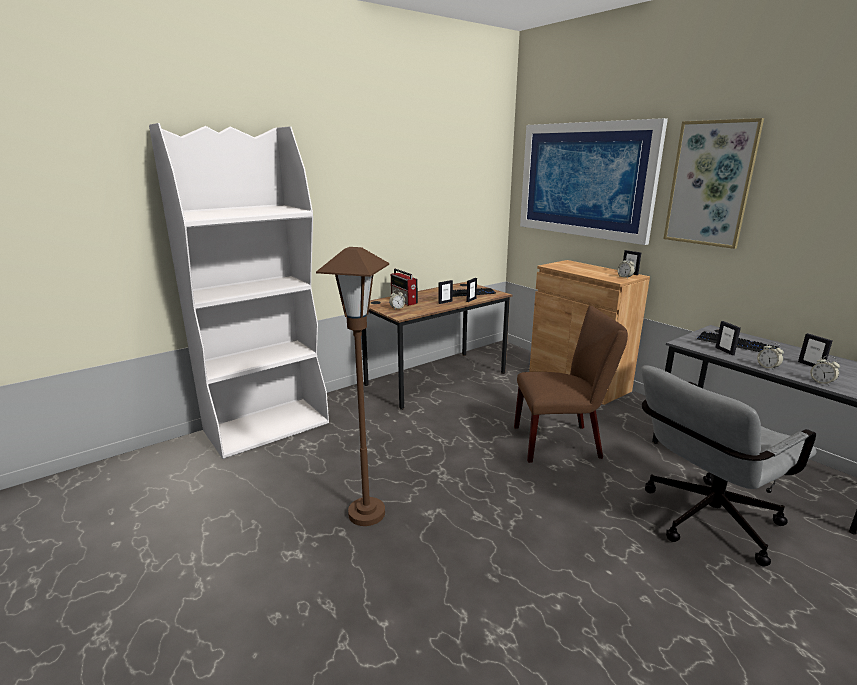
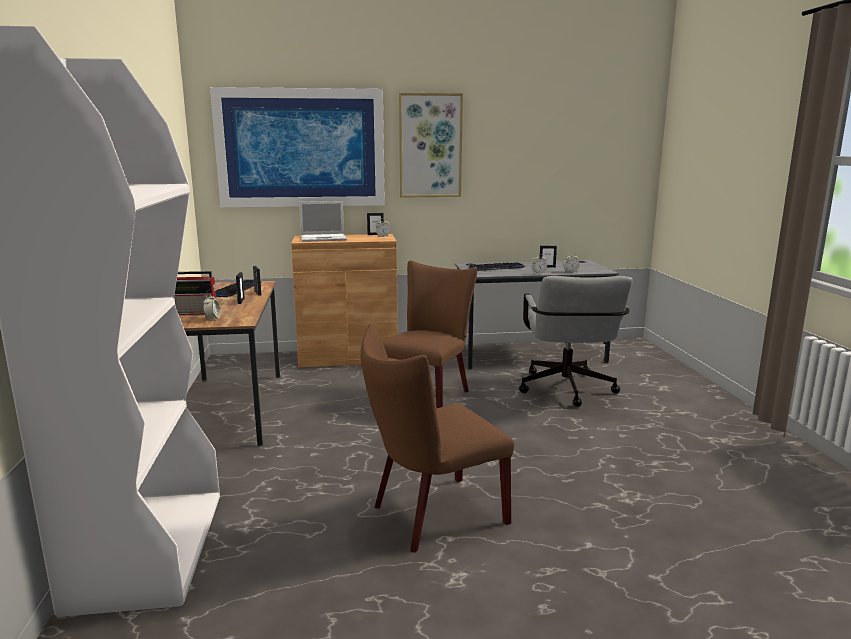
camera: 60 degrees left, 5 degrees down
brown floor lamp [316,247,389,526] -> brown chair [360,324,514,553]
picture frame [715,321,741,355] -> none
none -> laptop [299,201,347,242]

